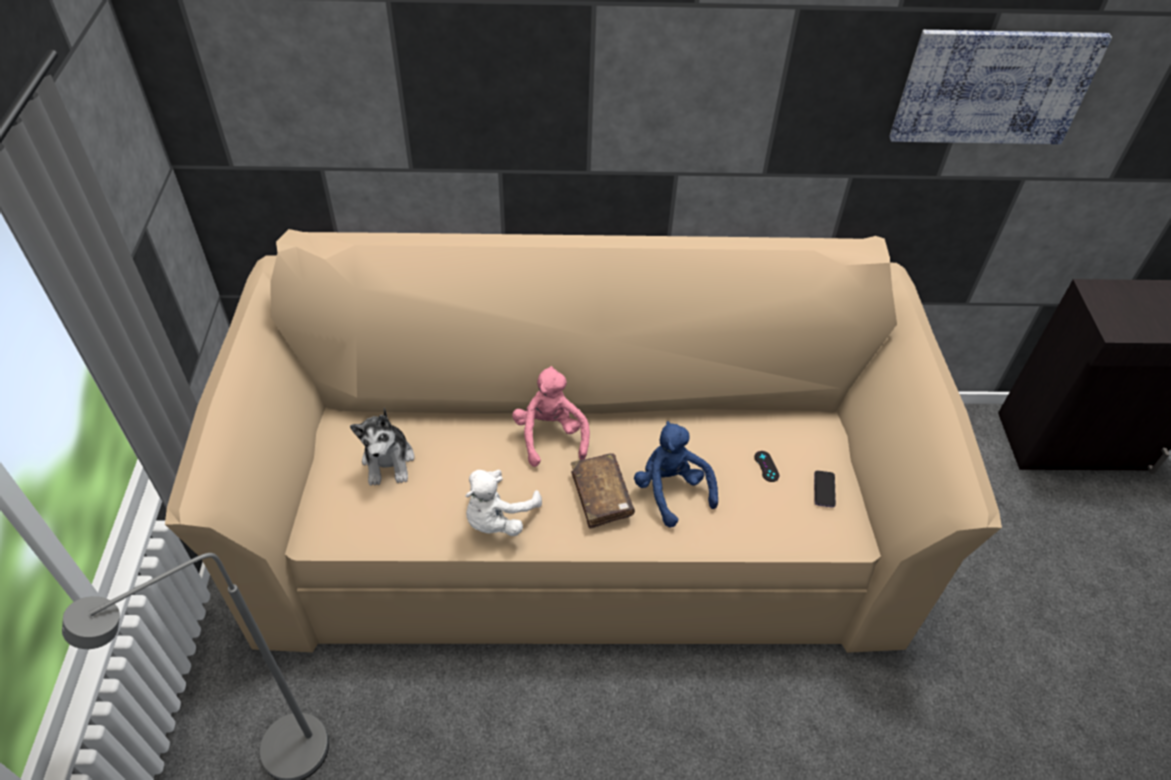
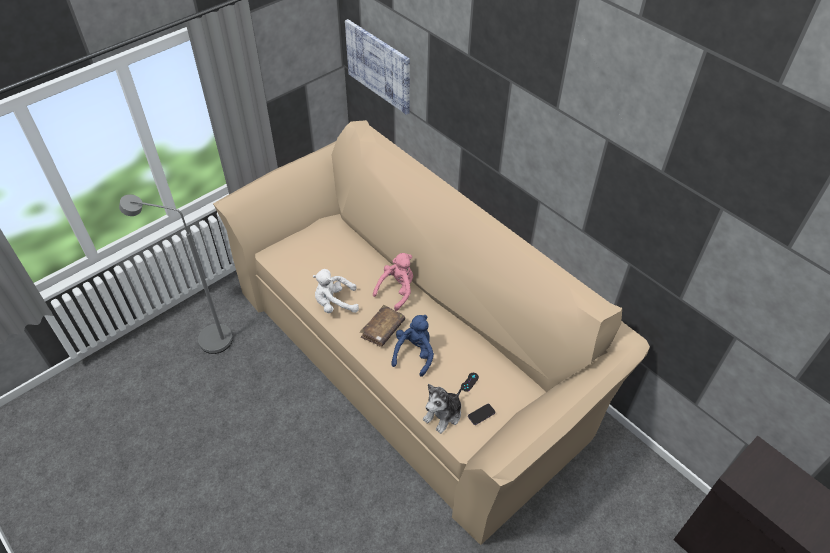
camera: 50 degrees right, 0 degrees up
plush toy [350,408,415,486] -> plush toy moved to [423,384,462,434]
picture [889,30,1112,144] -> picture moved to [345,19,410,115]

